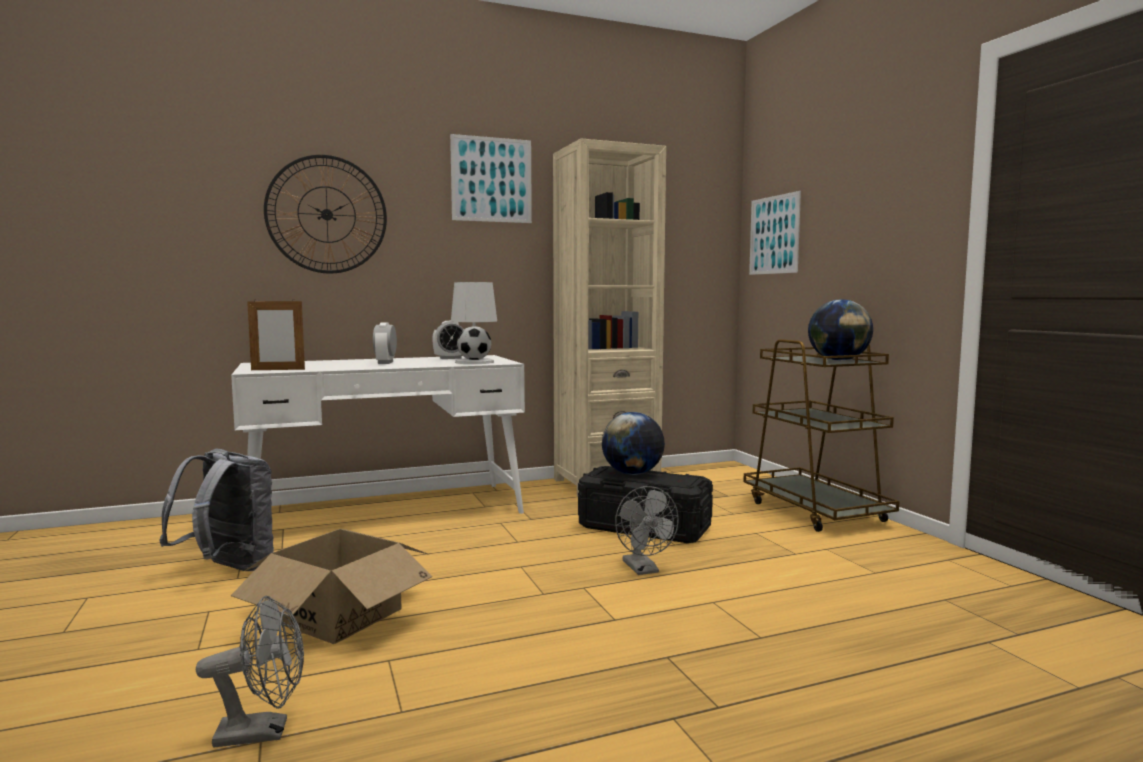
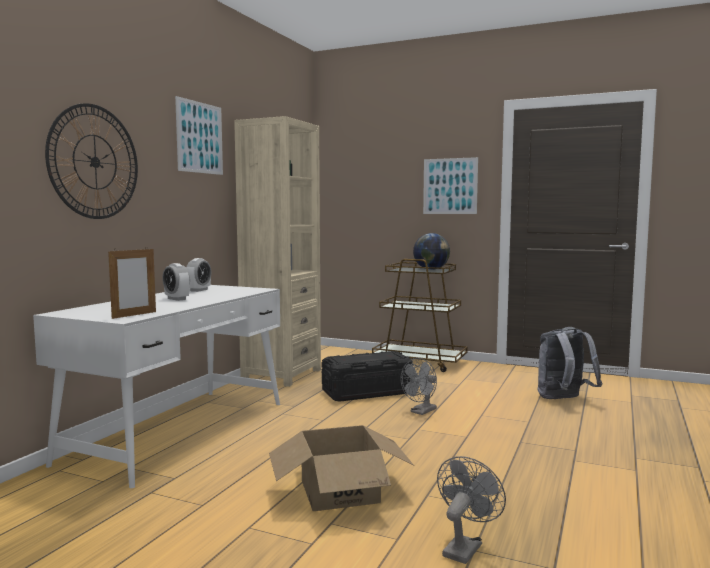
camera: 45 degrees left, 0 degrees up
grey backpack [159,449,274,571] -> grey backpack moved to [538,327,602,399]
white table lamp [451,282,497,364] -> none
globe [602,412,665,475] -> none
grey fan [615,486,679,575] -> grey fan turned 105 degrees clockwise [401,358,437,415]
picture [749,191,801,275] -> picture moved to [423,157,478,214]

